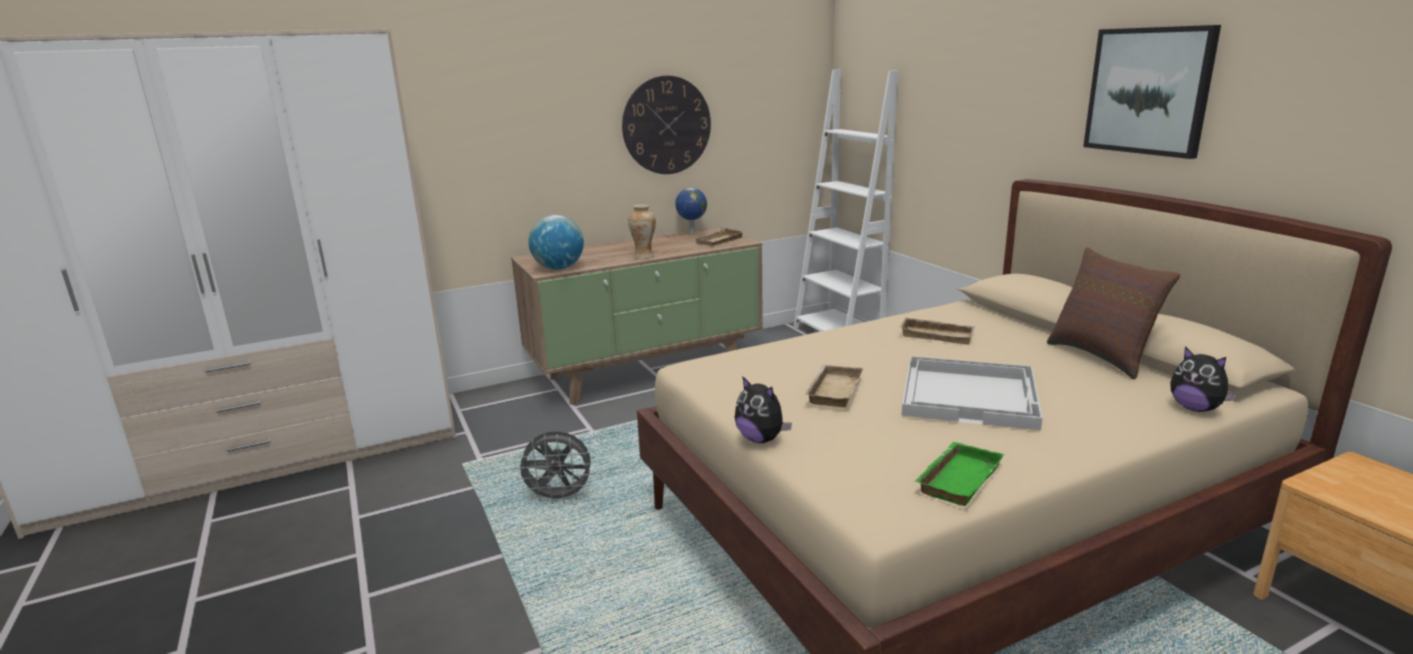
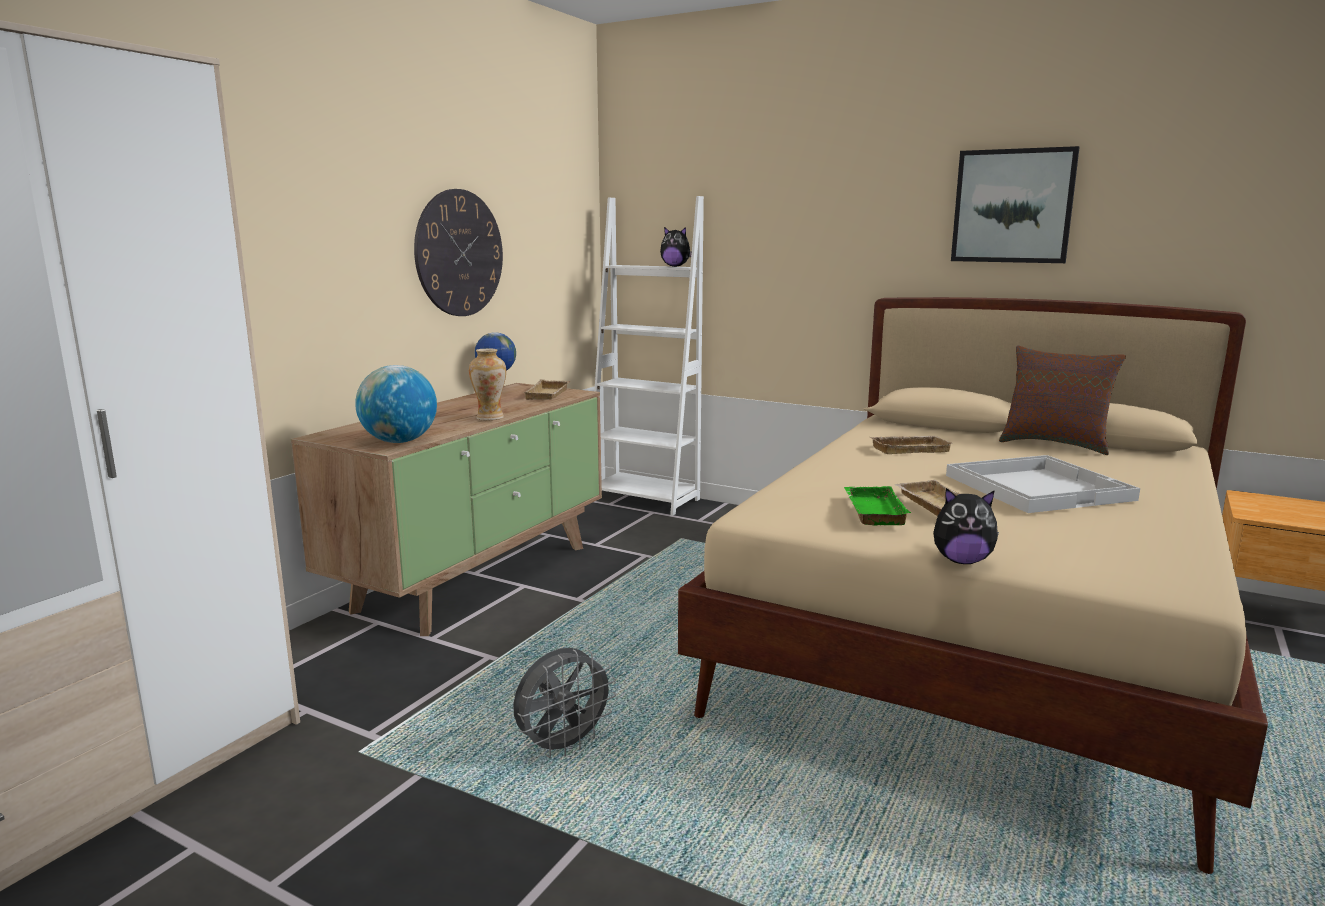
camera: 35 degrees left, 5 degrees down
green tray [915,442,1004,506] -> green tray moved to [844,486,911,526]
plush toy [1170,346,1237,412] -> plush toy moved to [660,227,692,267]

